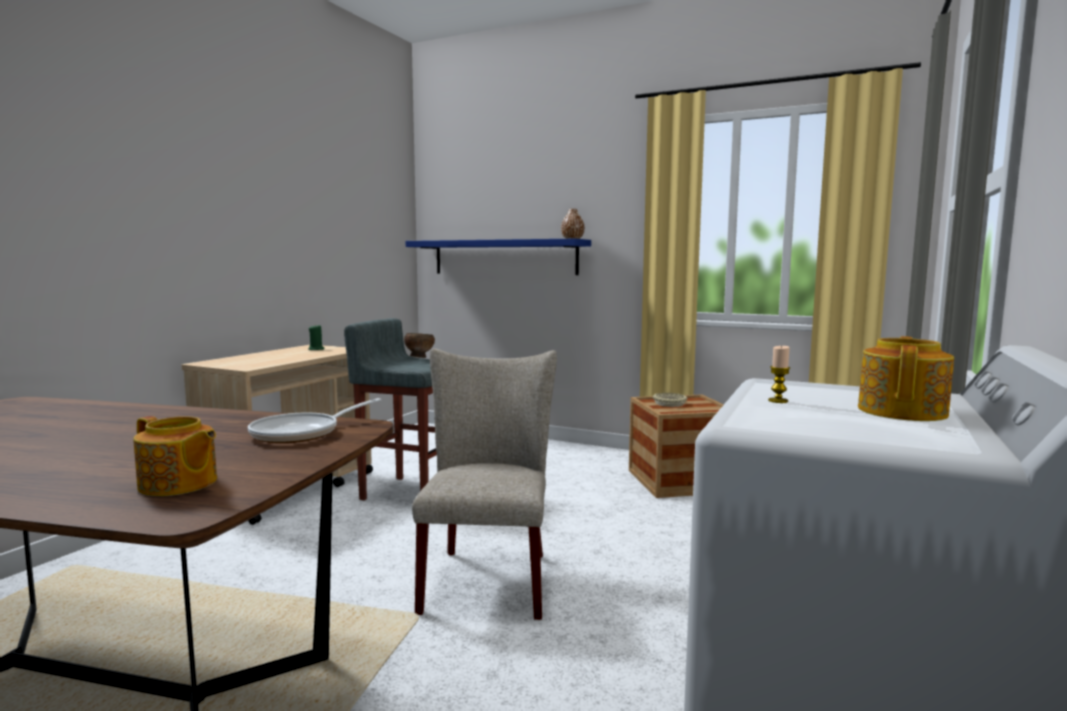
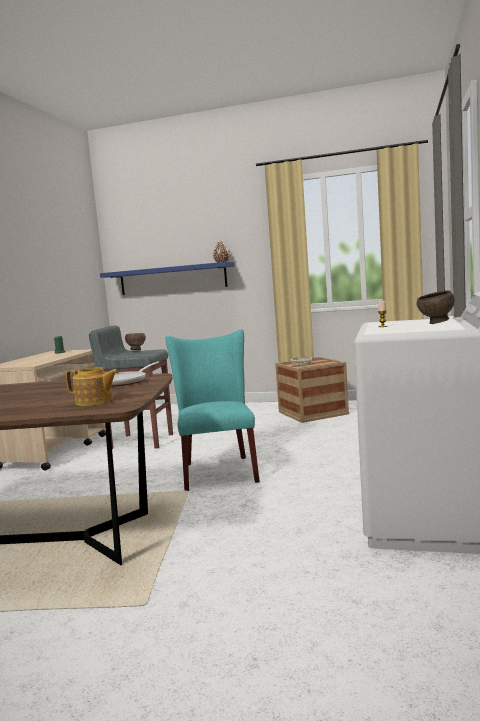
camera: 10 degrees left, 0 degrees up
beige chair [412,348,557,620] -> turquoise chair [165,329,260,491]
teapot [858,336,954,421] -> brown bowl [416,291,454,324]

